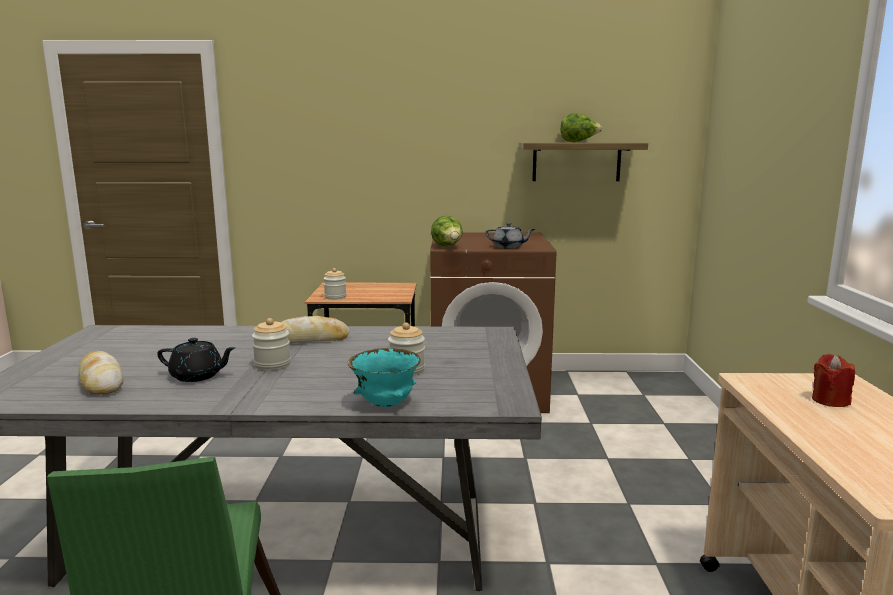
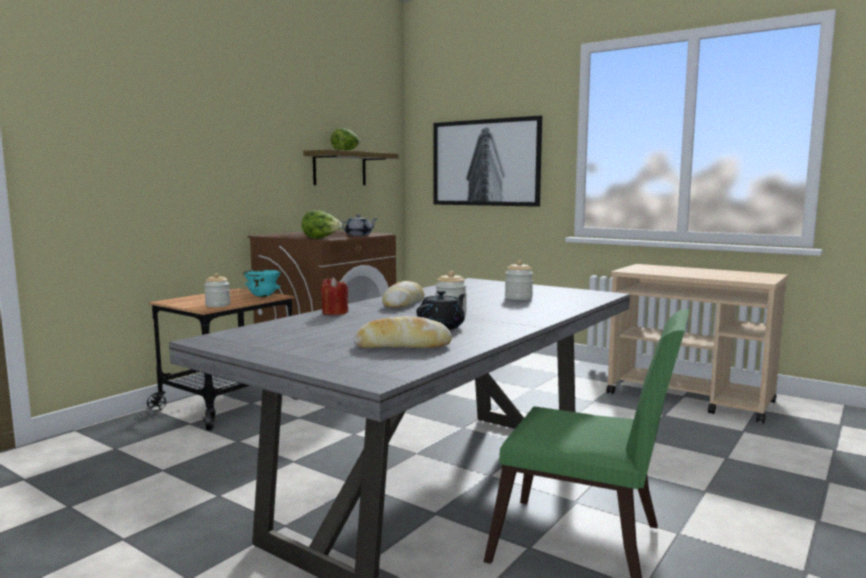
camera: 55 degrees left, 5 degrees down
turquoise bowl [348,348,421,407] -> turquoise bowl moved to [243,269,281,297]
red candle [812,354,855,407] -> red candle moved to [321,277,348,315]
none -> picture [433,115,543,207]

